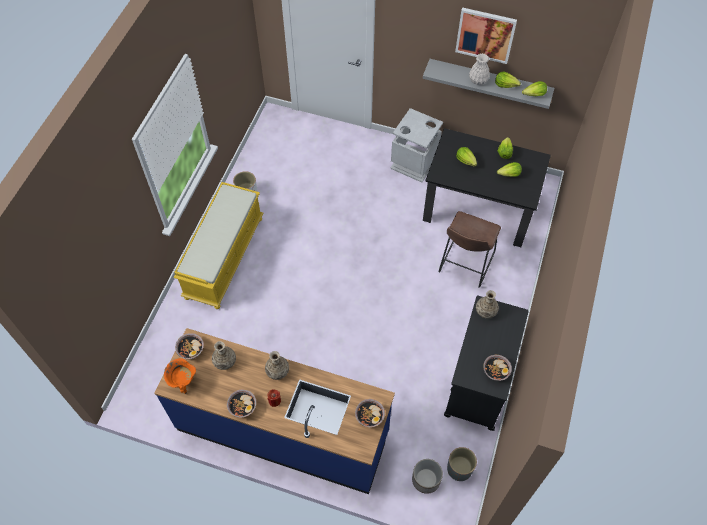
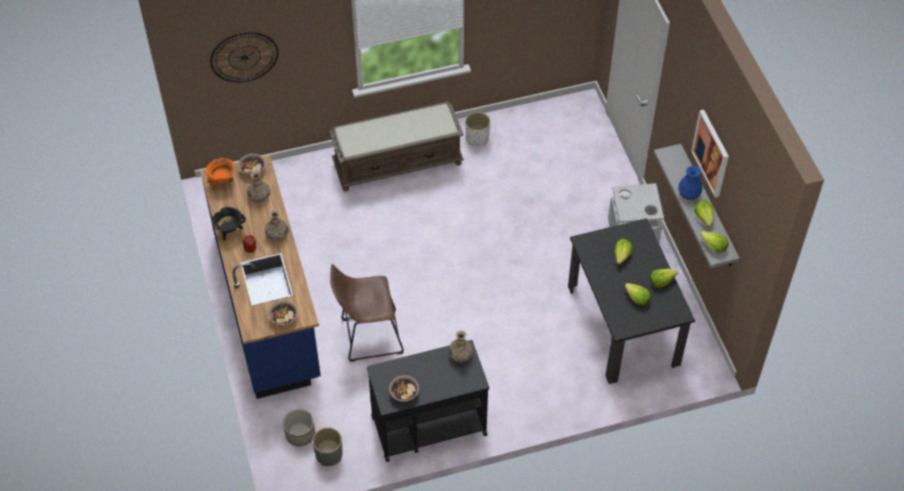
camera: 55 degrees right, 5 degrees down
yellow bench [174,182,263,309] -> brown bench [329,101,464,192]
bowl [227,389,256,418] -> black cooking pot [211,207,246,240]
brown stool [438,211,501,288] -> brown stool moved to [330,264,404,362]
white vase [469,53,490,85] -> blue vase [678,166,703,200]
none -> wall clock [210,32,278,82]

